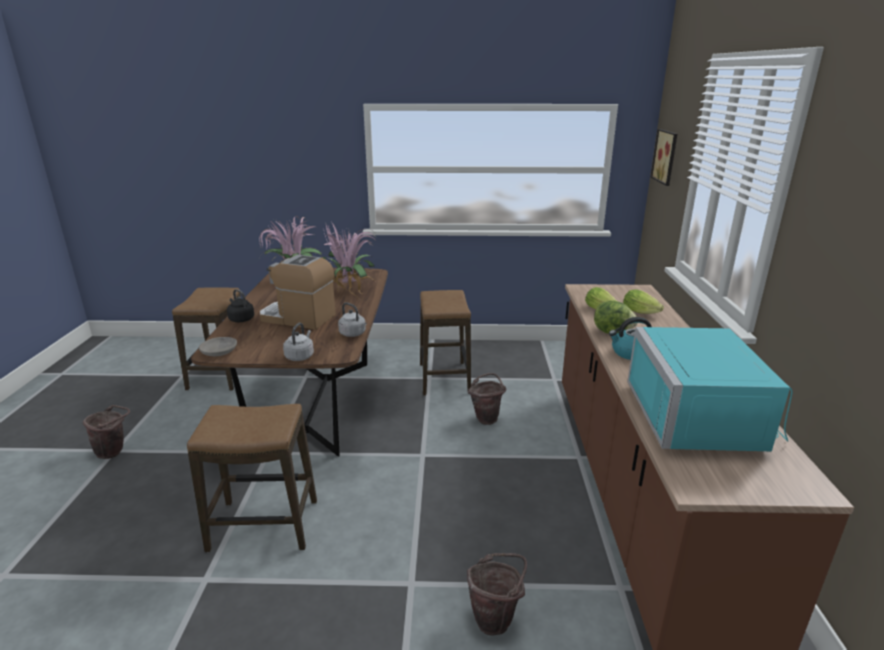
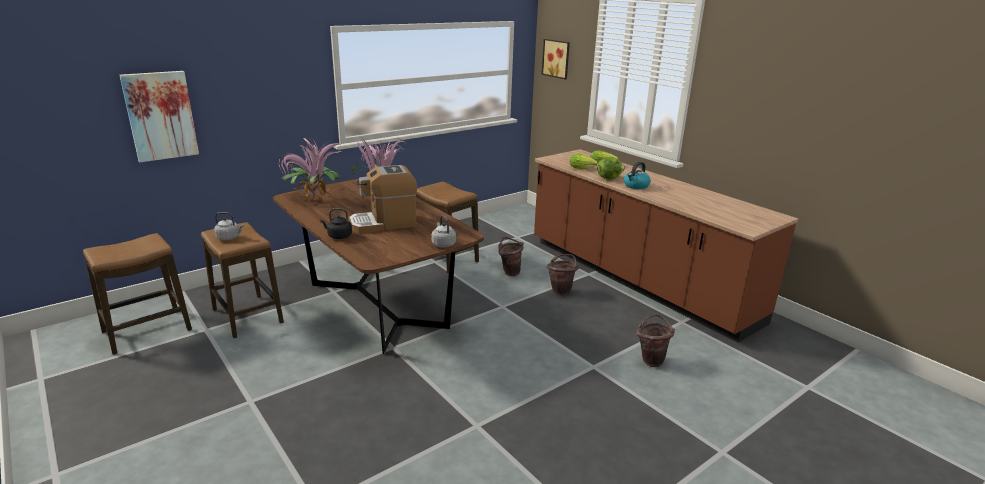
camera: 40 degrees left, 0 degrees up
brown bucket [83,405,130,459] -> brown bucket moved to [546,254,579,296]
stool [187,404,317,552] -> stool moved to [83,233,192,355]
grey bowl [199,337,237,356] -> none
grey kettle [338,302,366,337] -> grey kettle moved to [214,212,244,240]
turquoise microwave [627,327,792,451] -> none
none -> picture [120,71,199,162]

